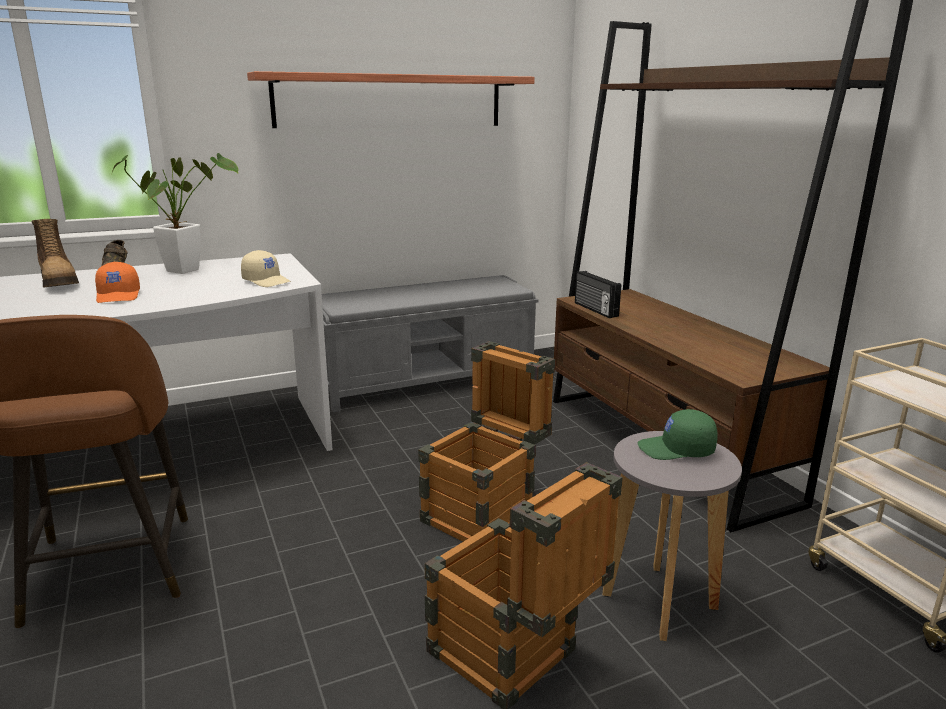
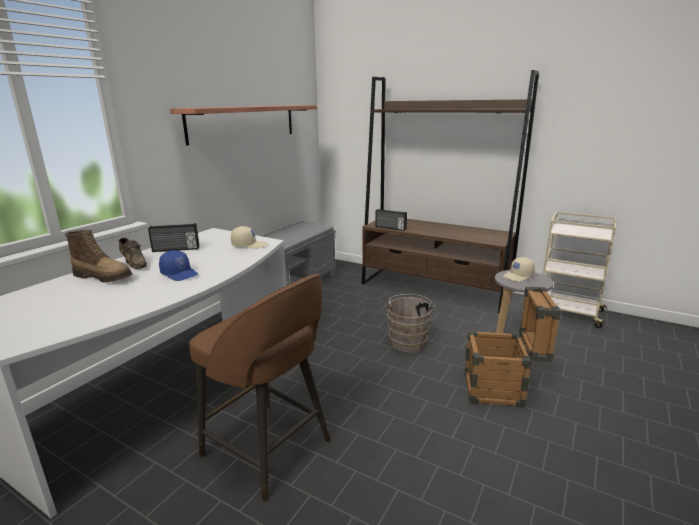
camera: 35 degrees left, 0 degrees up
orange cap [95,262,140,303] -> blue cap [159,250,198,281]
potted plant [112,153,238,274] -> radio [148,223,199,252]
crate [418,341,555,542] -> brown bucket [385,294,436,353]
green cap [638,409,718,460] -> beige cap [503,257,535,282]

